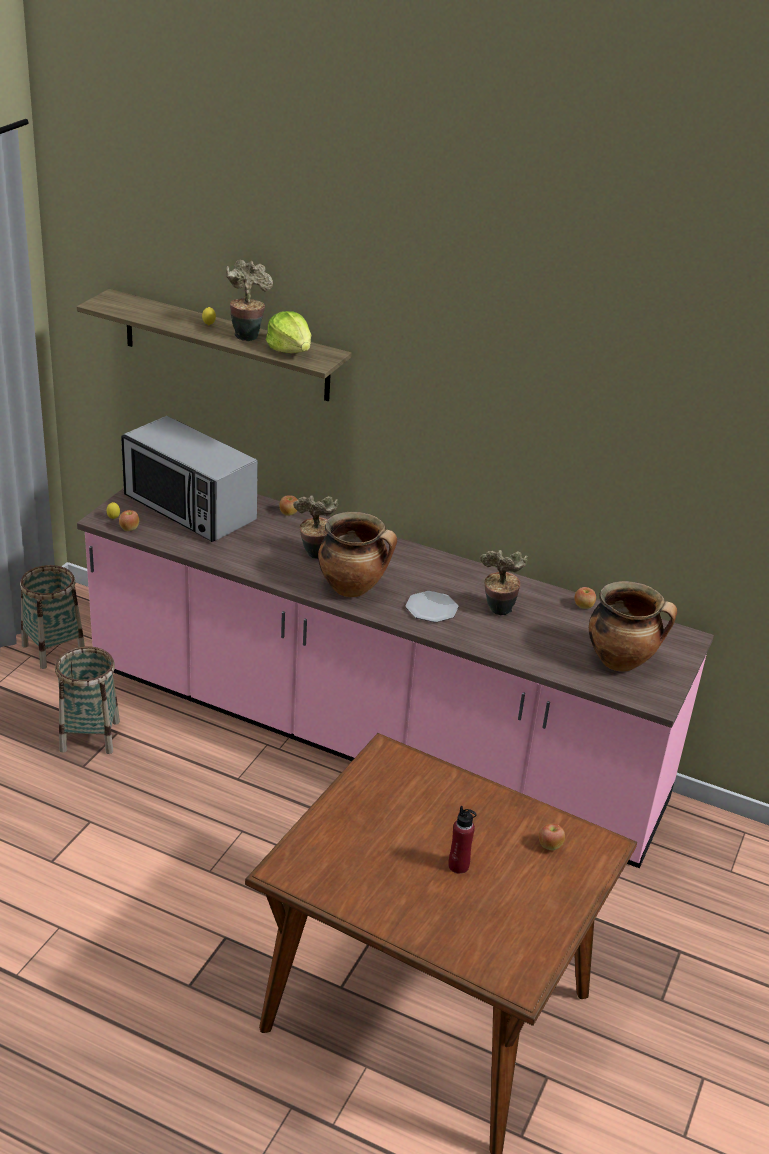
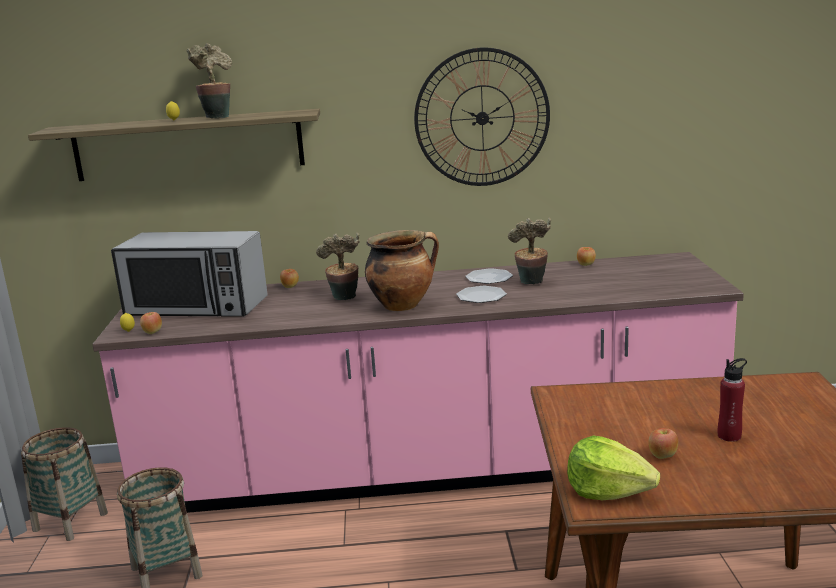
camera: 25 degrees left, 15 degrees down
lettuce [266,311,311,353] -> lettuce moved to [567,436,660,500]
apple [539,823,565,850] -> apple moved to [648,428,678,459]
cooking pot [589,581,677,672] -> none
none -> wall clock [414,48,550,186]
none -> plate [465,268,513,284]

